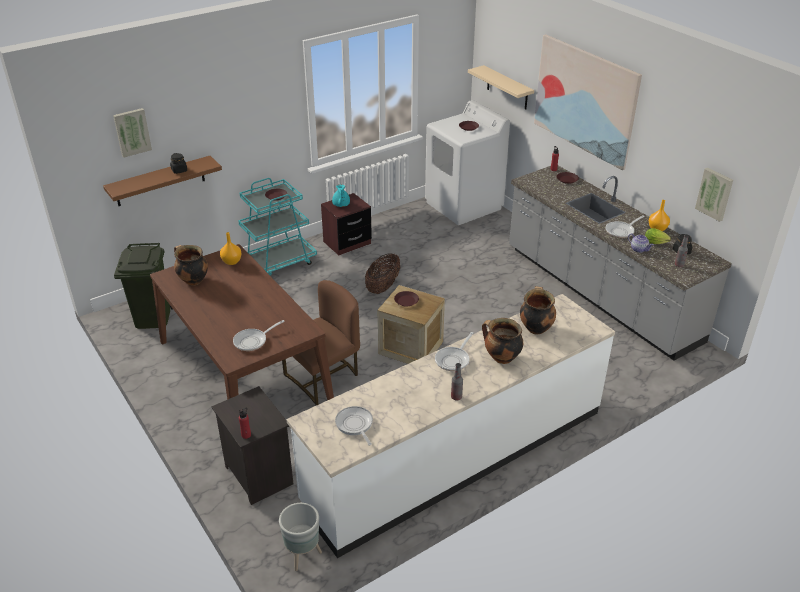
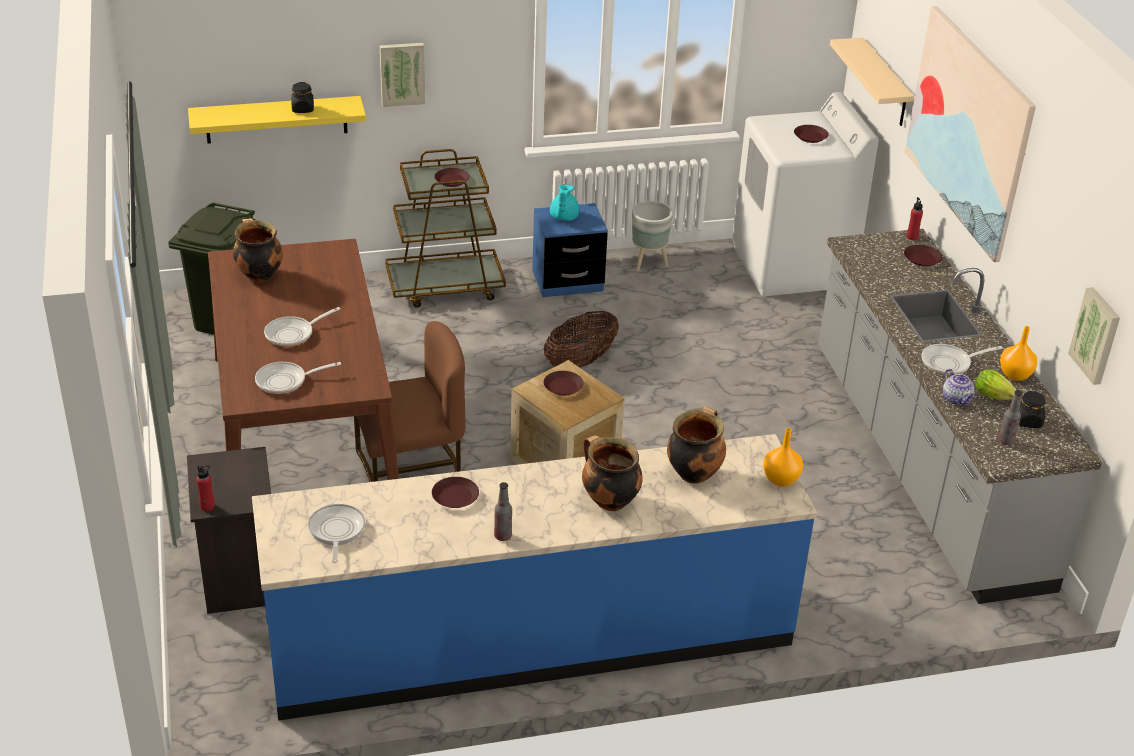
camera: 20 degrees right, 0 degrees up
brown shelf [103,156,222,206] -> yellow shelf [188,96,366,144]
picture [113,108,152,158] -> picture moved to [380,43,425,107]
orange vase [220,232,241,265] -> orange vase moved to [763,428,803,487]
turquoise cart [238,178,317,275] -> brown cart [385,149,506,308]
grey planter [279,503,322,571] -> grey planter moved to [632,201,673,272]
white counter [287,294,615,558] -> blue counter [252,434,817,721]
brown nightstand [321,193,372,255] -> blue nightstand [532,203,608,297]
frying pan [435,332,474,371] -> frying pan moved to [264,307,341,347]
none -> brown plate [432,477,479,508]

